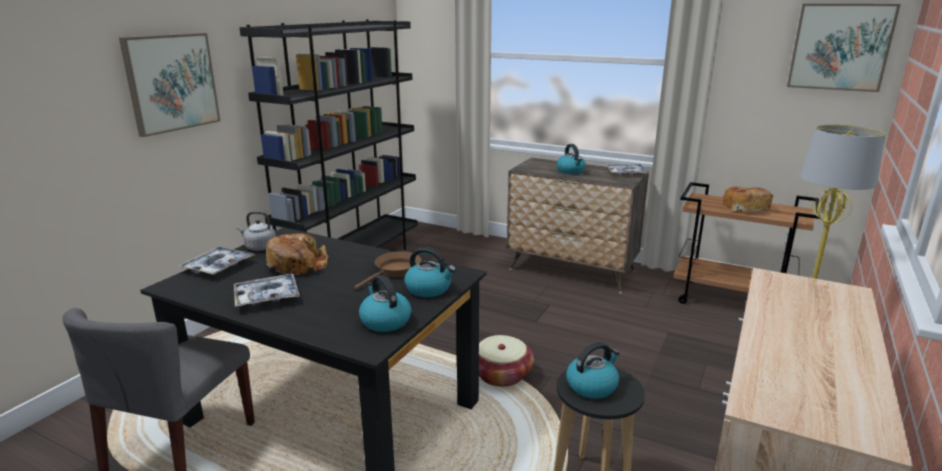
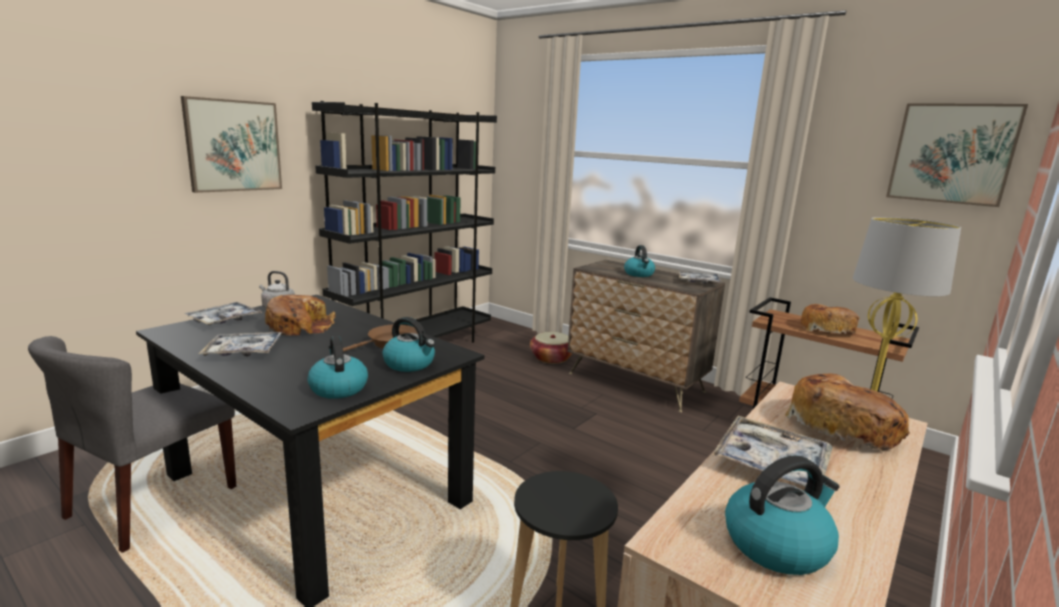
camera: 10 degrees right, 5 degrees down
basket [479,335,534,387] -> basket moved to [530,332,572,364]
kettle [566,342,620,399] -> kettle moved to [725,455,839,575]
none -> tray [712,416,832,486]
none -> bread [785,374,910,451]

